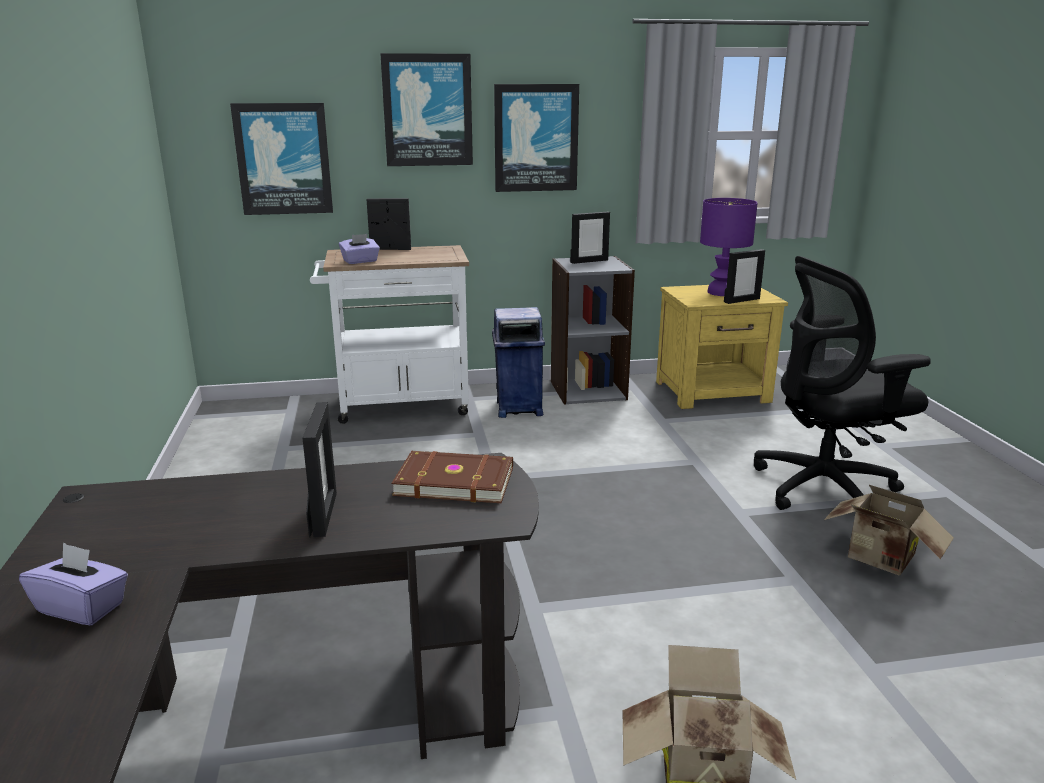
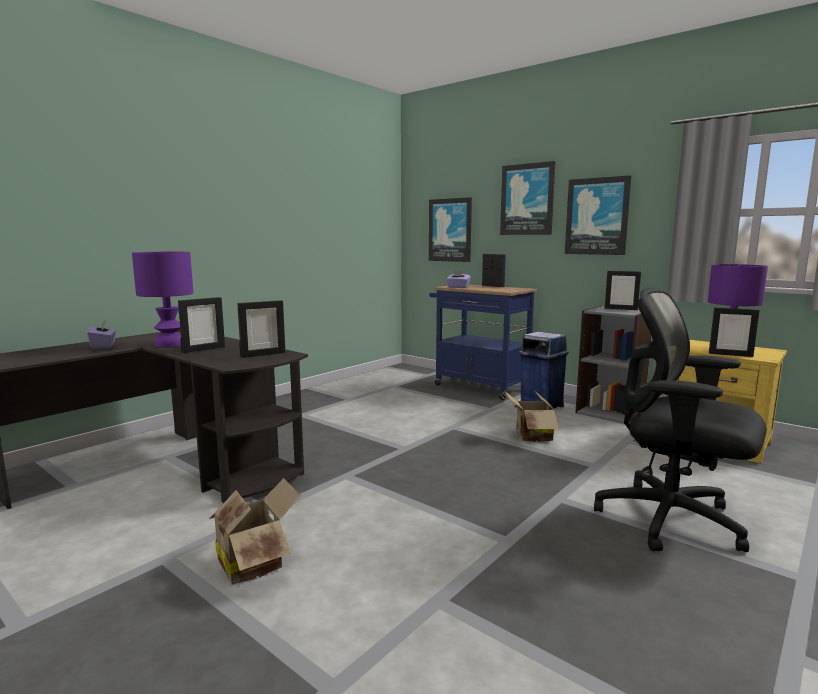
camera: 50 degrees right, 10 degrees down
white cart [310,245,469,424] -> blue cart [429,284,537,400]
brown book [391,451,513,503] -> picture frame [237,300,285,358]
cardboard box [824,484,954,575] -> cardboard box moved to [505,391,559,442]
none -> purple table lamp [132,252,193,348]

